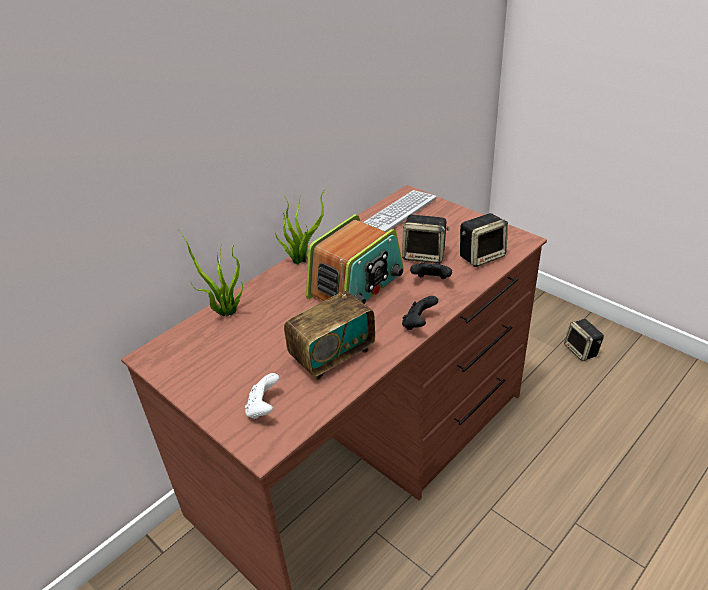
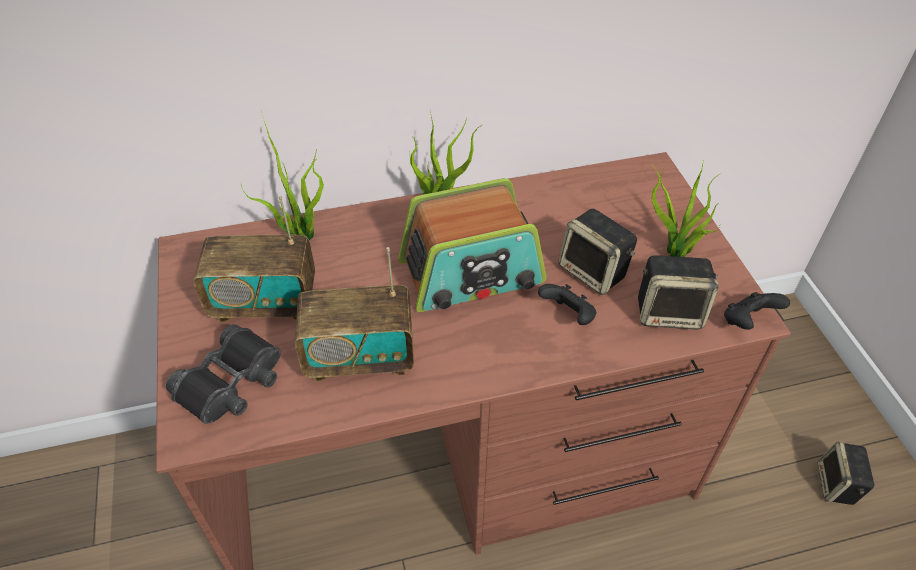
camera: 30 degrees right, 10 degrees up
white game controller [245,373,279,419] -> black binoculars [166,324,281,424]
keyboard [363,190,437,232] -> none
black game controller [402,296,438,330] -> black game controller moved to [724,292,790,330]
none -> radio [194,195,315,322]
none -> potted plant [650,161,721,257]

